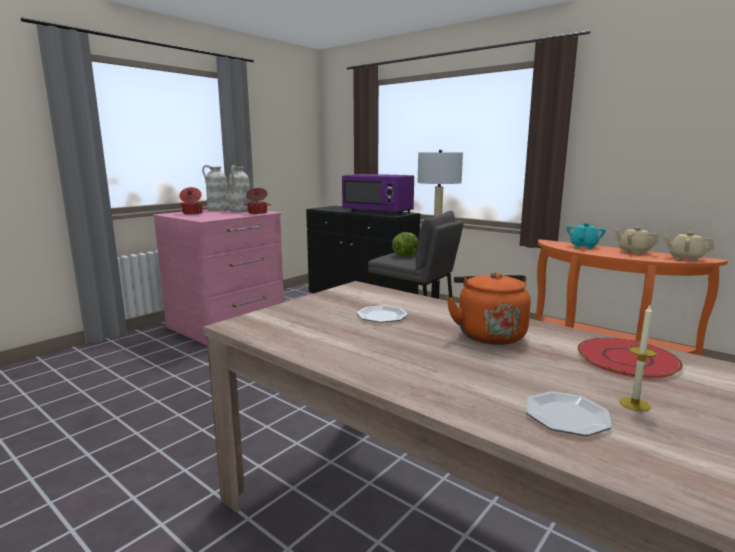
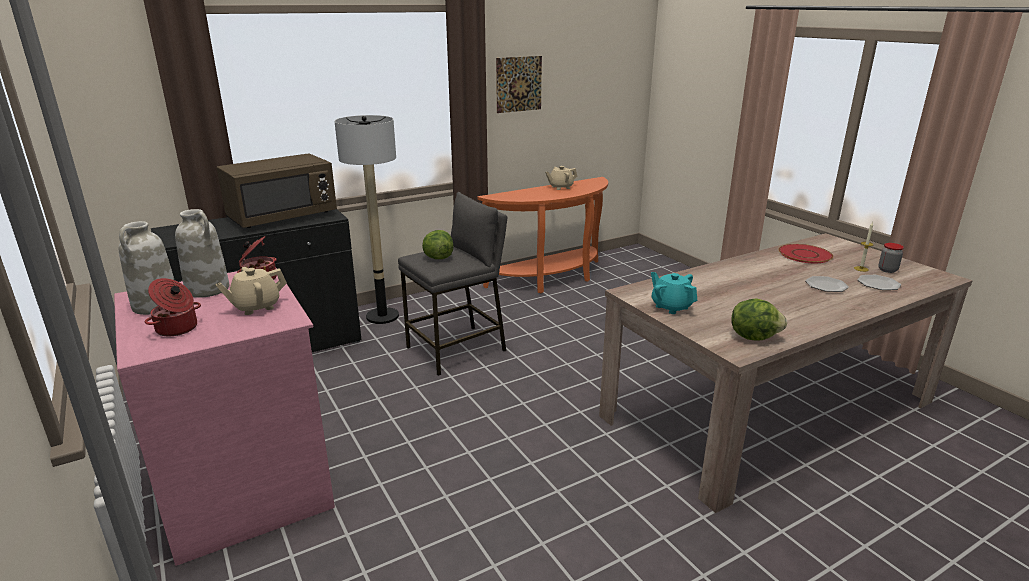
camera: 70 degrees left, 10 degrees up
purple microwave [342,174,414,215] -> brown microwave [217,153,337,228]
plate [357,305,408,323] -> plate moved to [805,276,849,292]
orange kettle [446,272,531,345] -> none
turquoise teapot [567,223,606,249] -> turquoise teapot moved to [651,272,697,314]
beige teapot [663,232,714,262] -> beige teapot moved to [215,267,287,315]
none -> picture [496,56,542,113]
none -> lettuce [731,298,787,341]
none -> jar [878,243,904,273]

